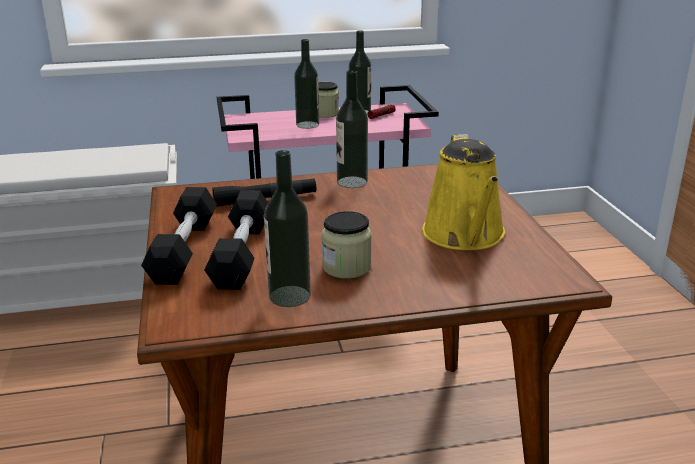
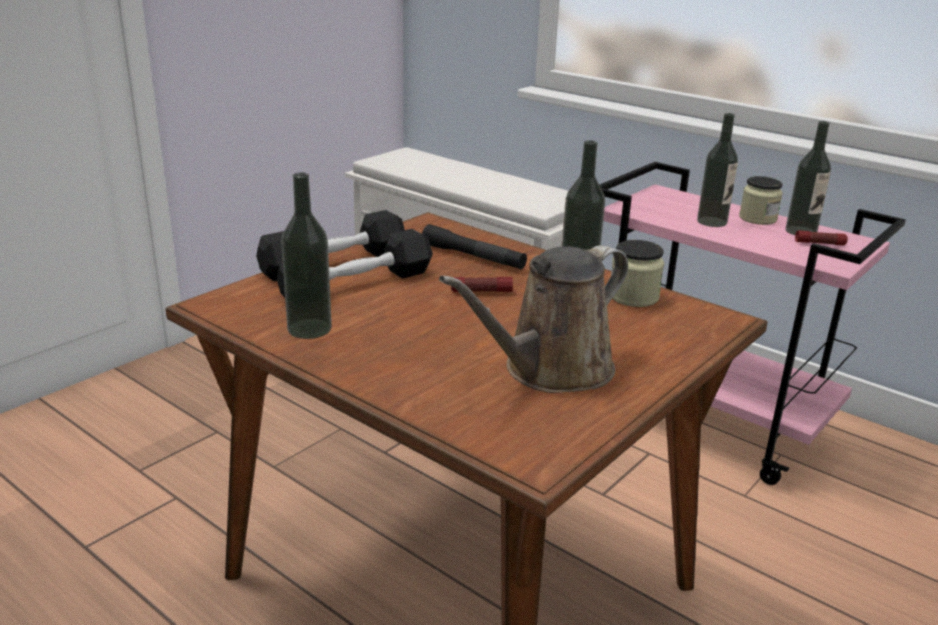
camera: 50 degrees right, 0 degrees up
jar [321,211,372,279] -> jar moved to [611,240,664,307]
yellow watering can [422,134,505,250] -> brown watering can [439,245,628,393]
none -> flashlight [451,277,513,292]

